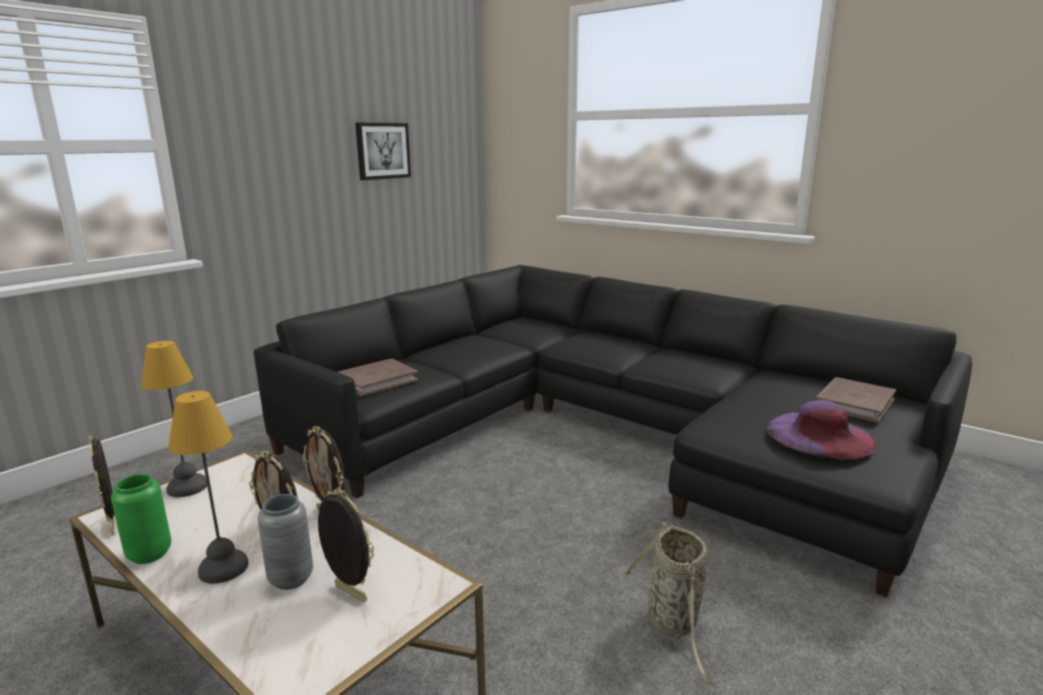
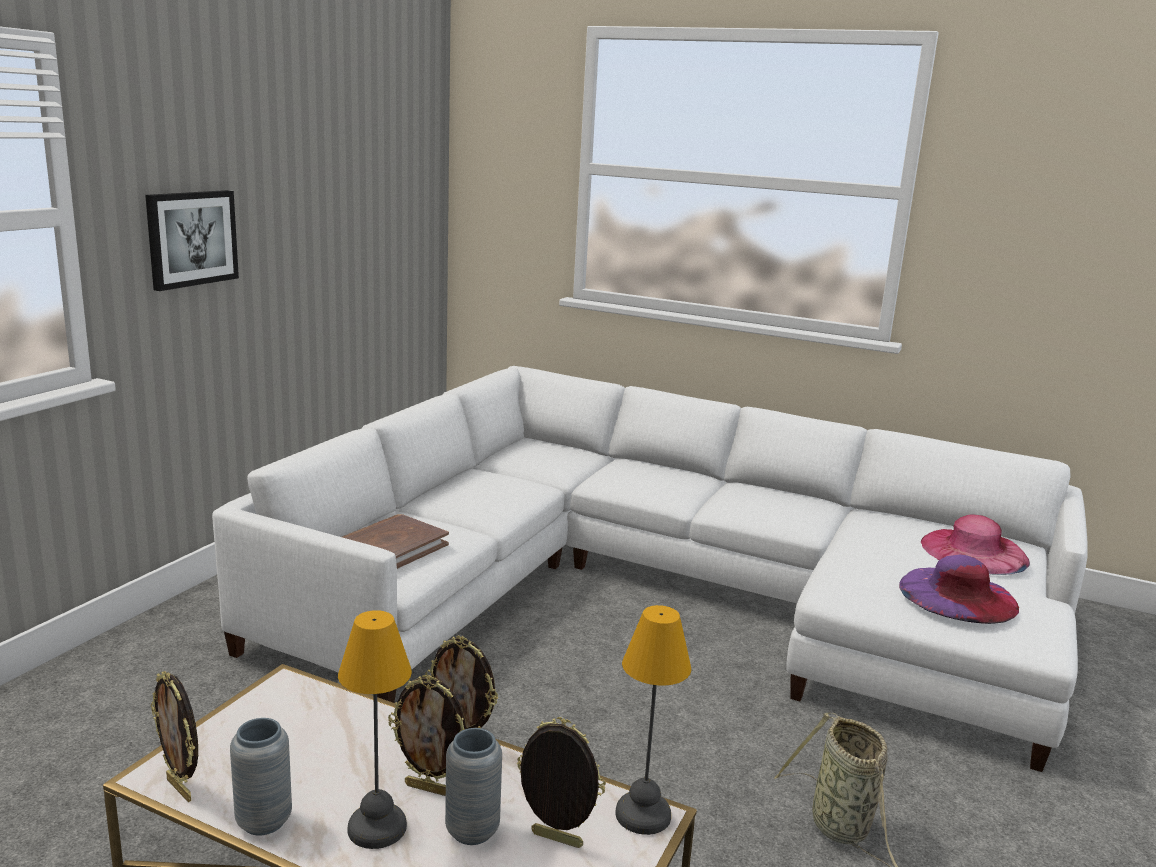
camera: 15 degrees left, 0 degrees up
green vase [111,474,172,564] -> grey vase [230,718,292,836]
table lamp [141,341,207,497] -> table lamp moved to [615,605,691,835]
black sofa [254,265,972,597] -> white sofa [212,366,1088,772]
picture [355,123,411,180] -> picture moved to [145,190,239,291]
brown book [813,377,896,423] -> pink hat [921,514,1030,575]

